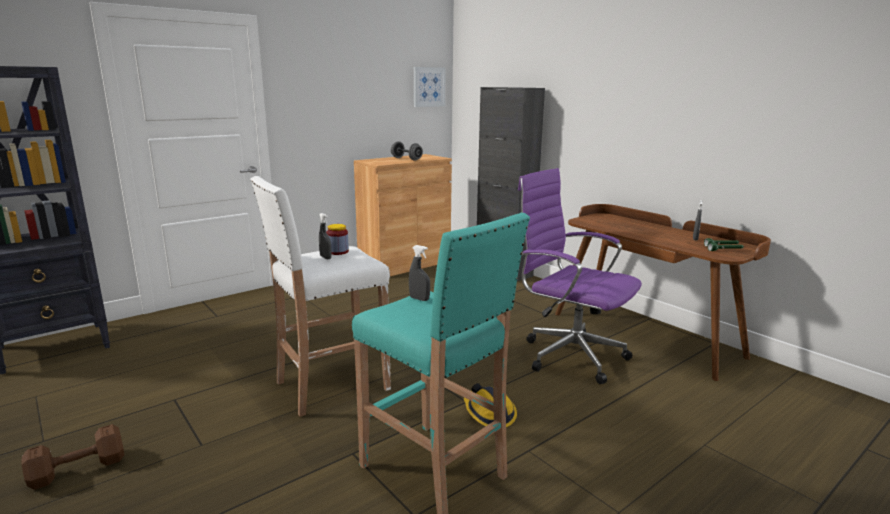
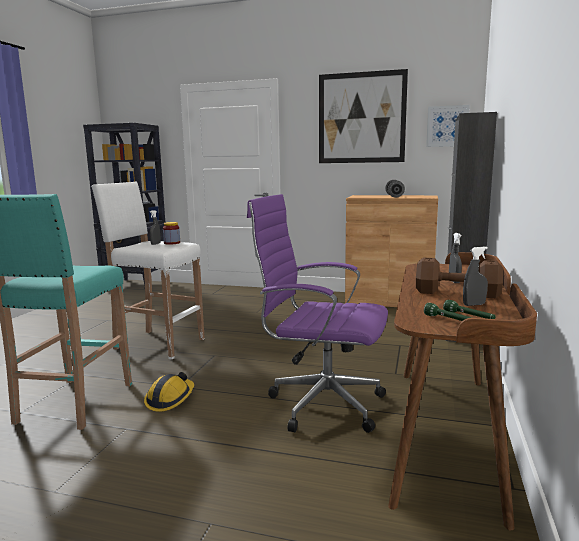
camera: 55 degrees right, 5 degrees down
brown dumbbell [22,424,125,490] -> brown dumbbell moved to [416,258,503,298]
grey spray bottle [409,245,430,301] -> grey spray bottle moved to [449,233,462,283]
purple office chair [518,168,642,384] -> purple office chair turned 75 degrees counterclockwise [247,194,388,433]
none -> picture [319,69,408,163]

